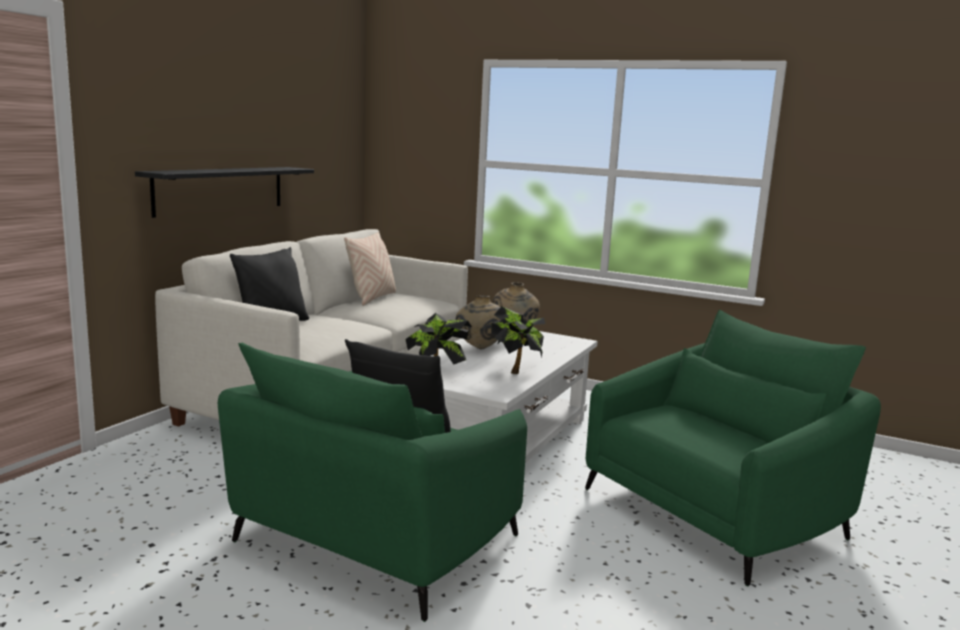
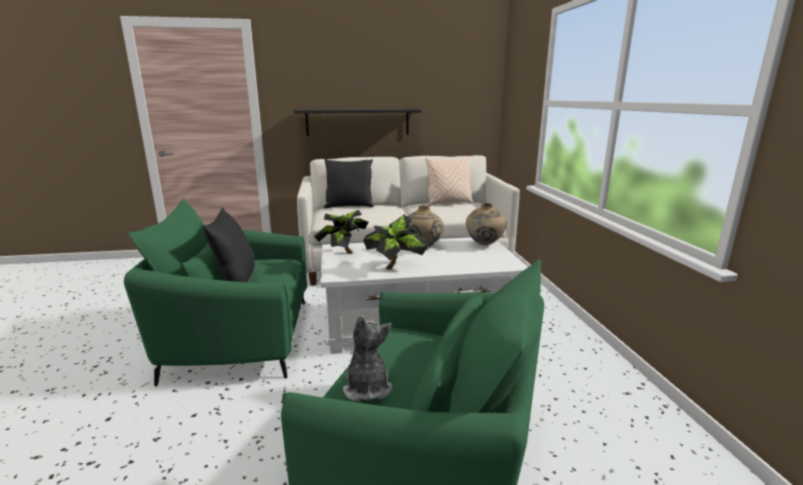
camera: 55 degrees right, 5 degrees up
none -> plush toy [343,315,392,401]

